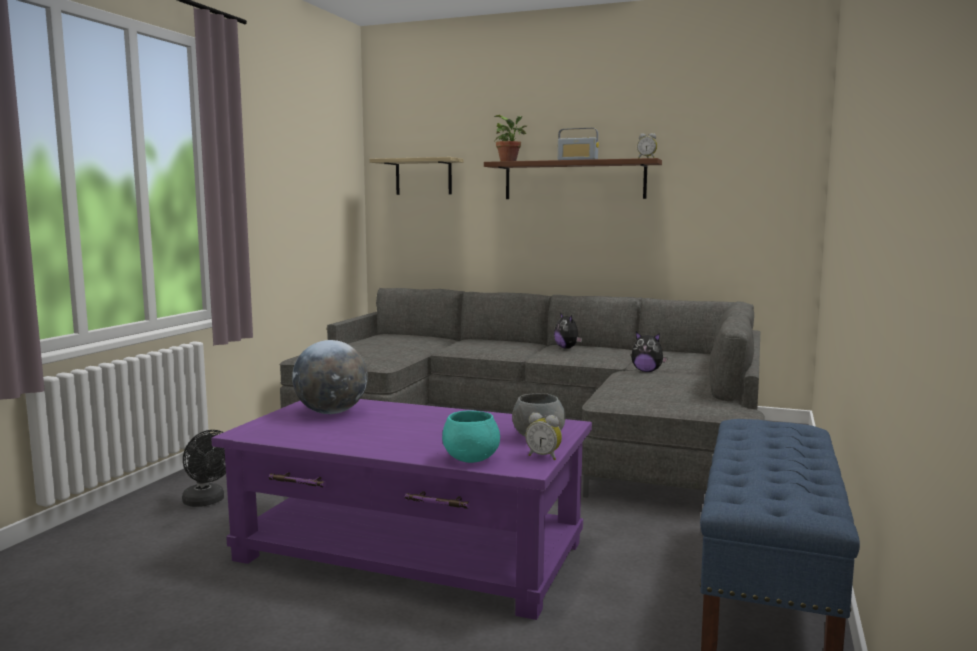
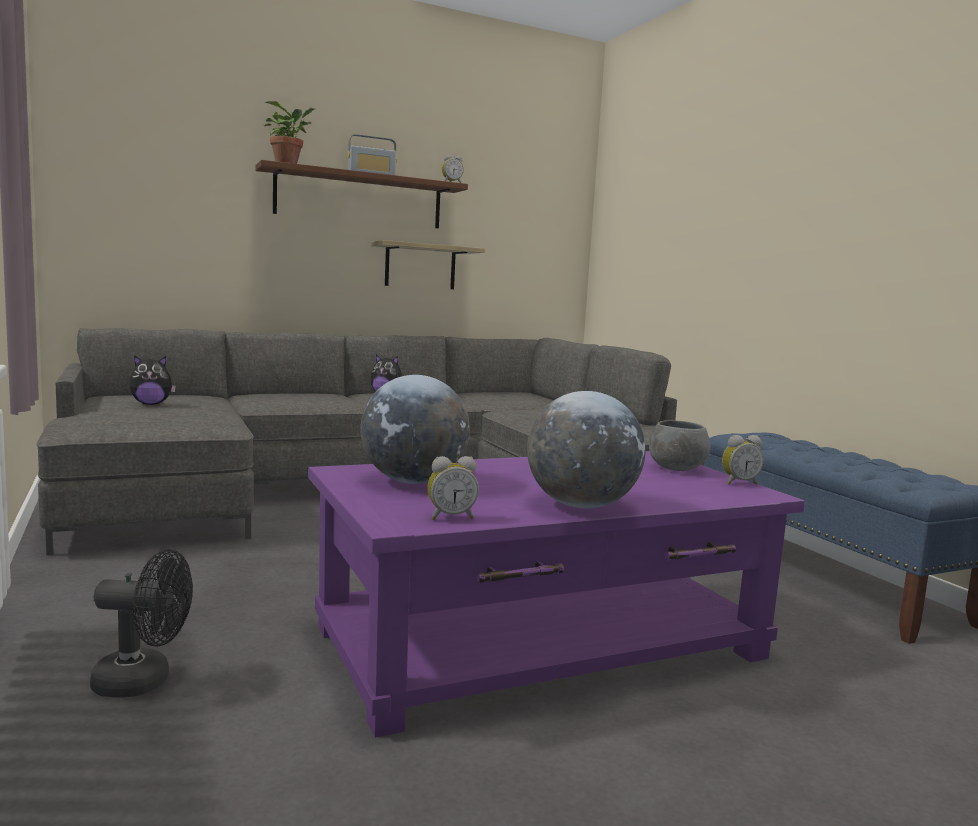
camera: 45 degrees left, 0 degrees up
shelf [369,157,463,195] -> shelf moved to [371,240,485,289]
turquoise bowl [442,411,500,463] -> none
plush toy [631,332,668,372] -> plush toy moved to [129,355,176,405]
none -> alarm clock [427,456,479,520]
none -> globe [527,391,646,509]

